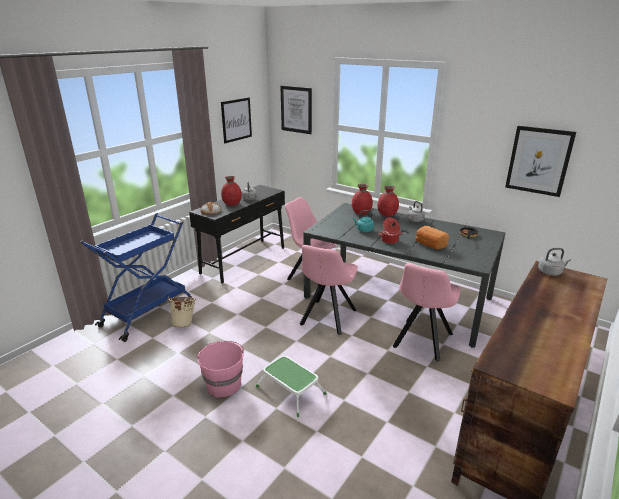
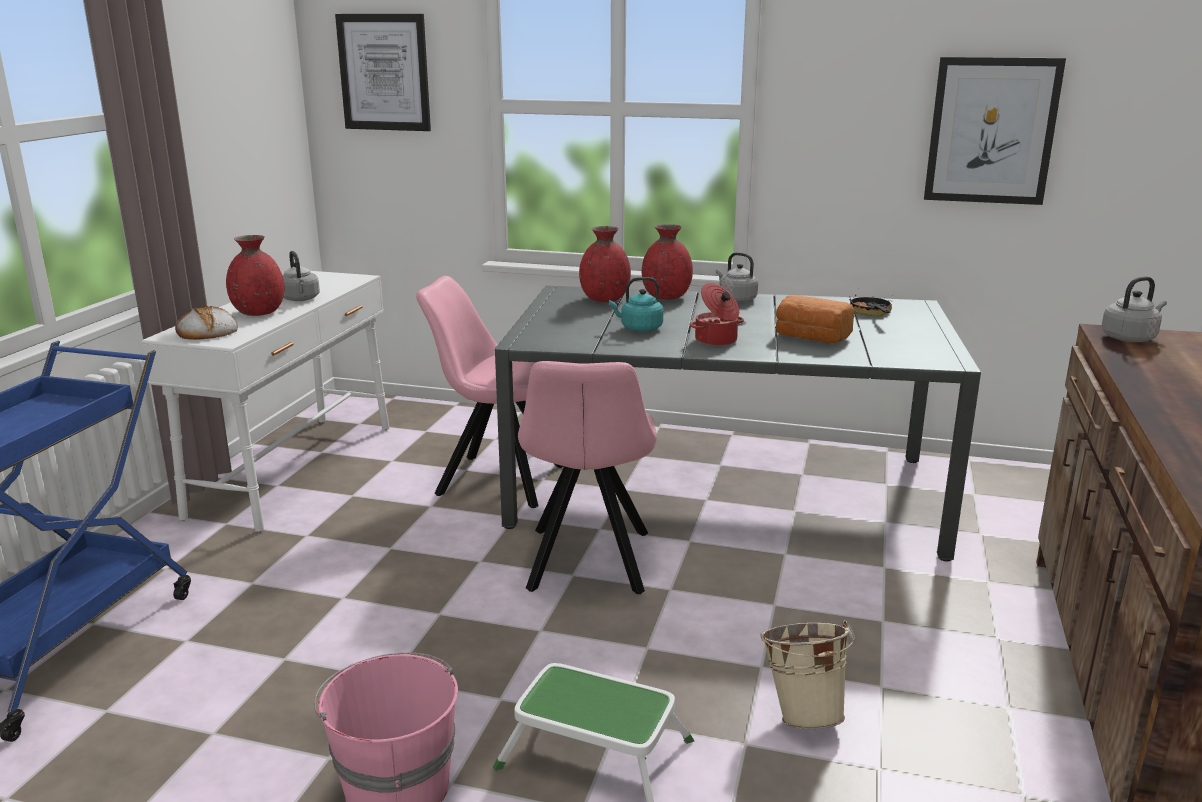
camera: 20 degrees left, 5 degrees down
beige bucket [167,297,196,327] -> beige bucket moved to [760,620,855,729]
black console table [189,185,285,283] -> white console table [142,271,389,532]
picture [221,97,252,143] -> none
pink chair [393,263,461,362] -> none

